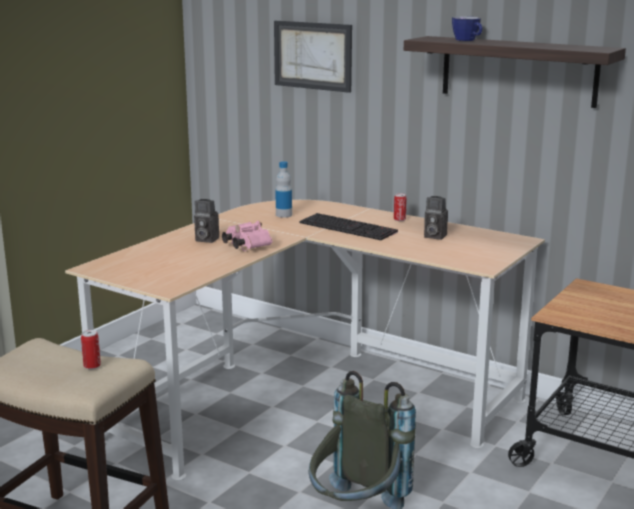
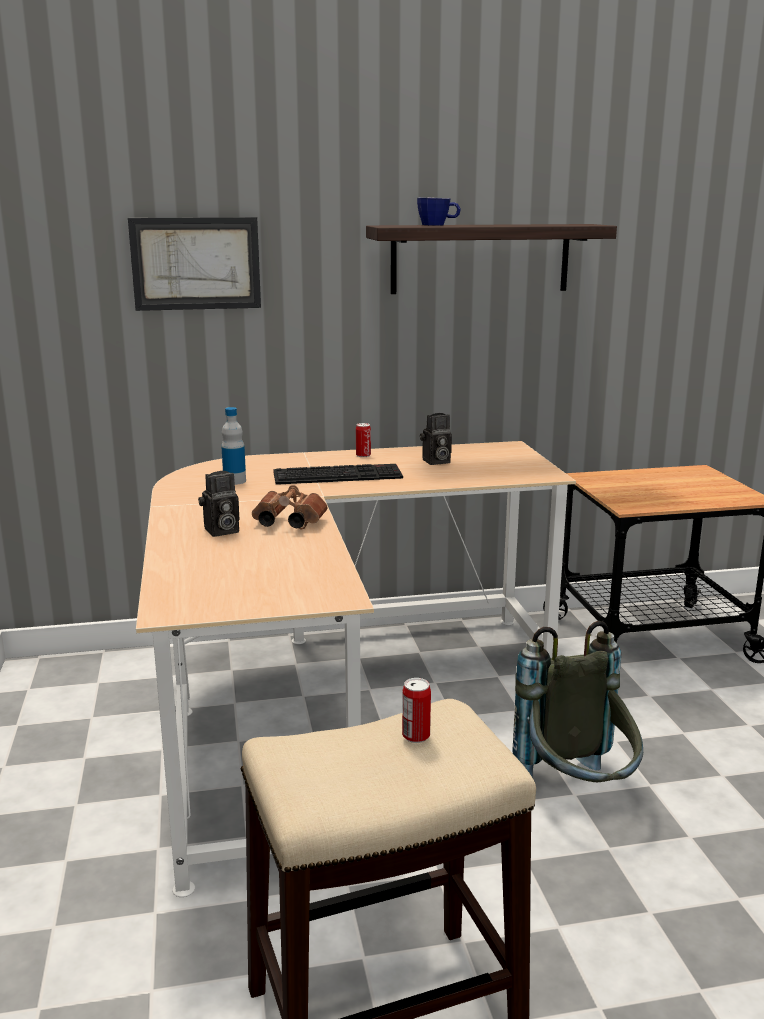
camera: 45 degrees left, 0 degrees up
pink binoculars [222,221,272,251] -> brown binoculars [252,485,328,529]

